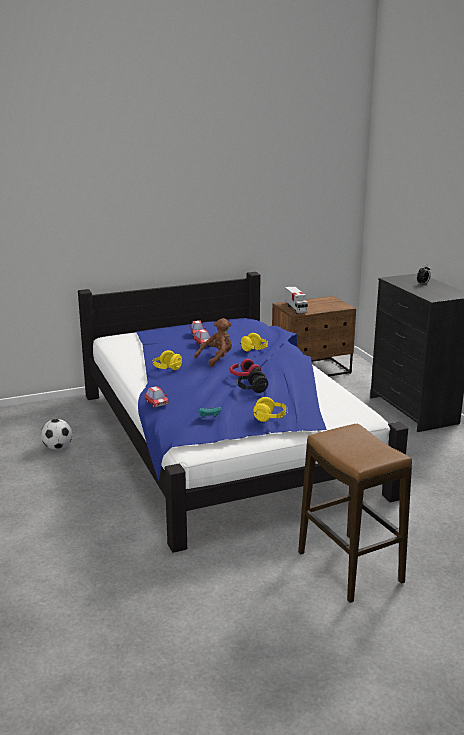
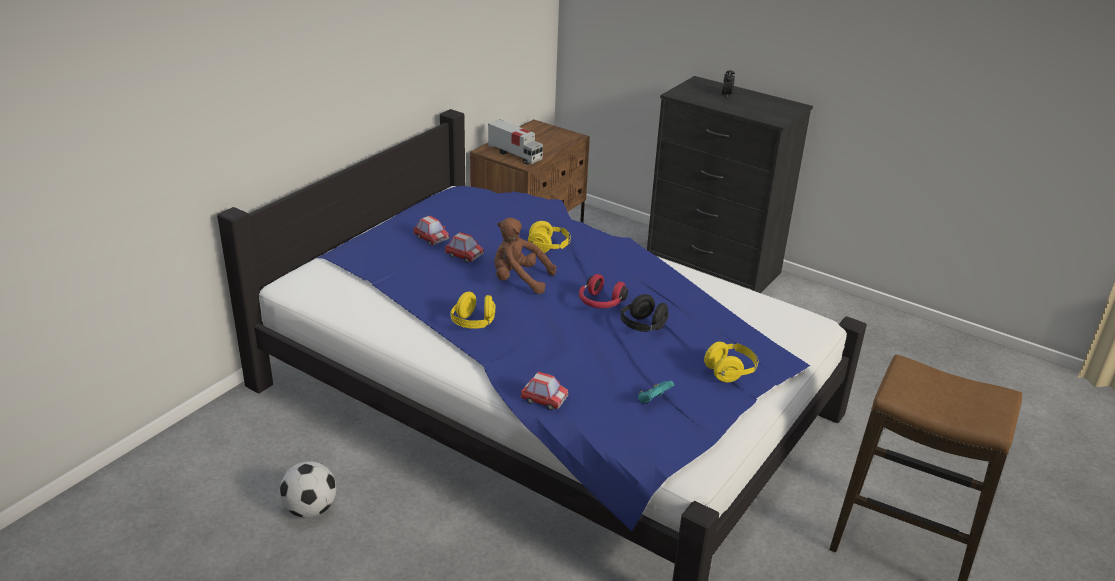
camera: 35 degrees left, 10 degrees up
brown plush toy [194,318,232,367] -> brown plush toy turned 90 degrees counterclockwise [494,218,556,294]

